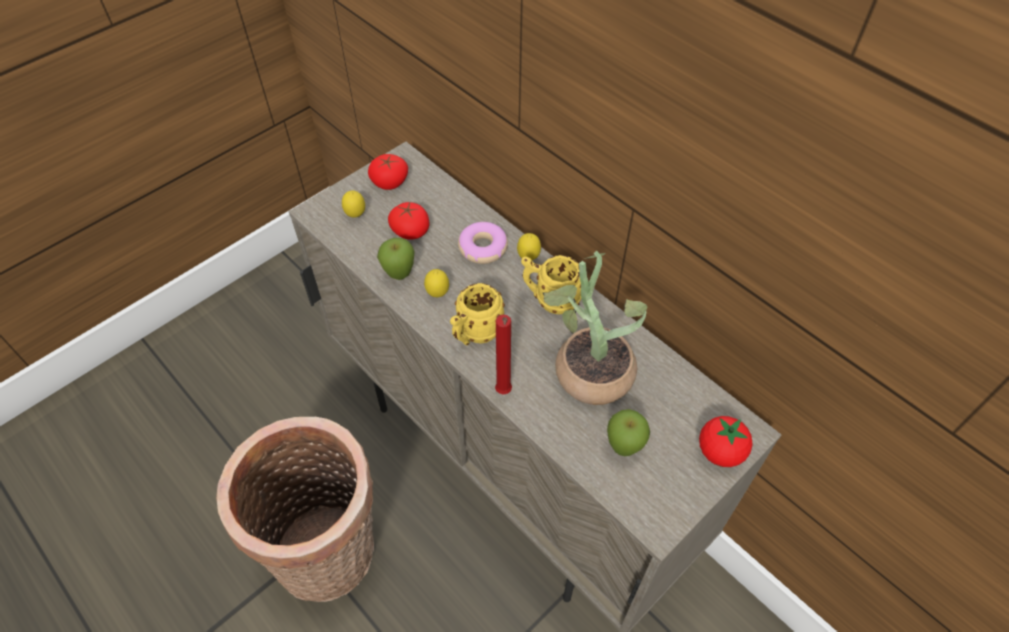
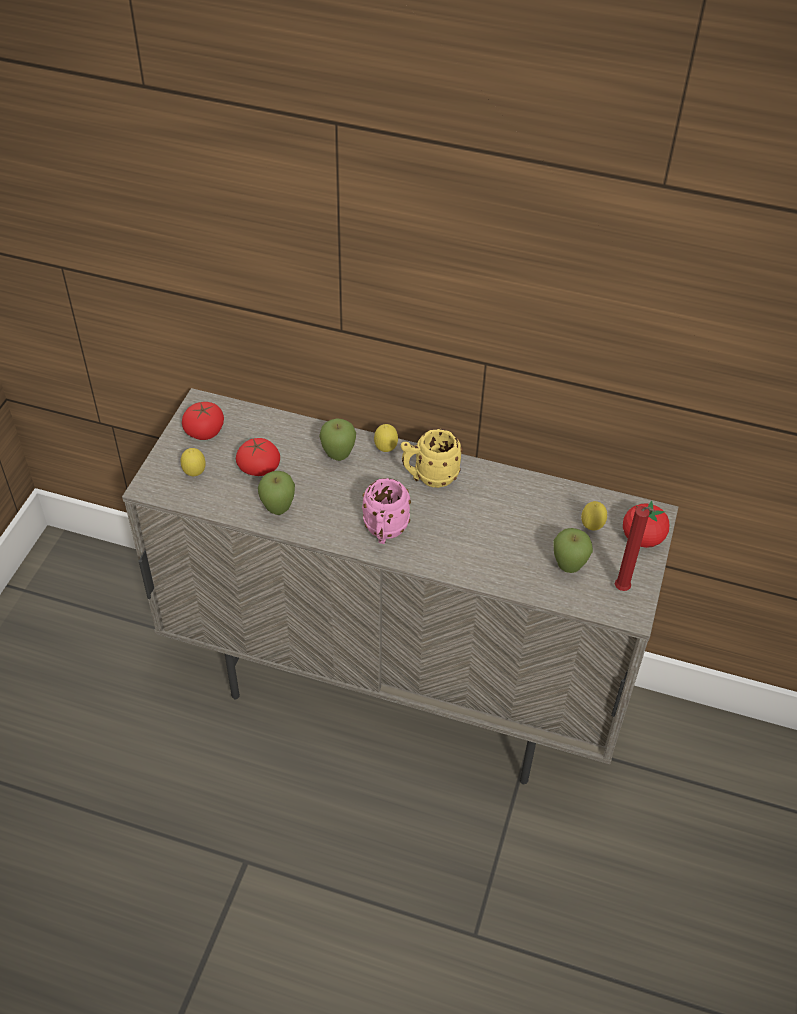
camera: 30 degrees left, 5 degrees down
basket [216,417,374,602] -> none
lemon [424,269,449,297] -> lemon moved to [581,501,607,530]
yellow mug [450,283,505,345] -> pink mug [362,478,411,544]
donut [458,222,508,264] -> apple [319,418,356,461]
red candle [495,314,512,395] -> red candle moved to [615,506,655,591]
potted plant [543,251,647,405] -> none

